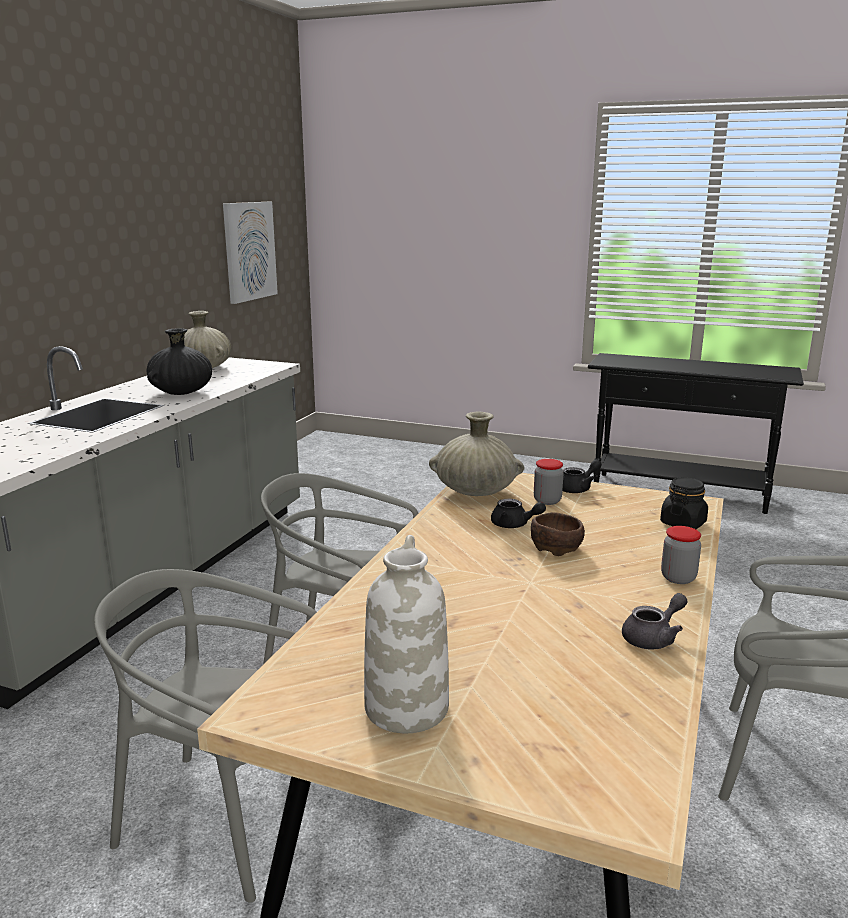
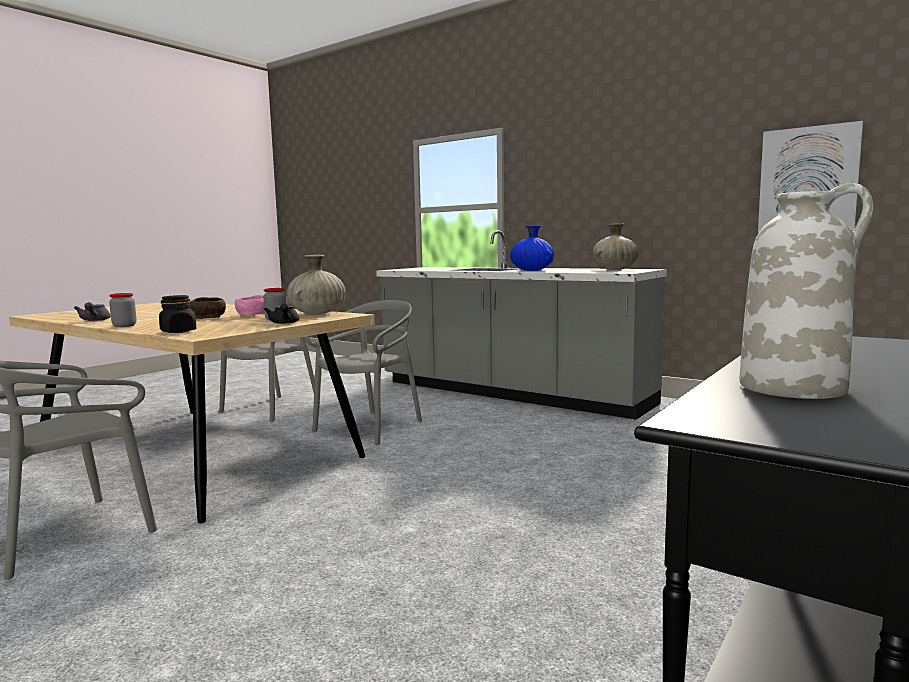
camera: 105 degrees right, 10 degrees down
black vase [146,328,212,395] -> blue vase [510,226,554,271]
white vase [364,535,449,733] -> white vase moved to [740,183,873,399]
black teapot [491,499,546,528] -> pink bowl [235,295,265,316]

